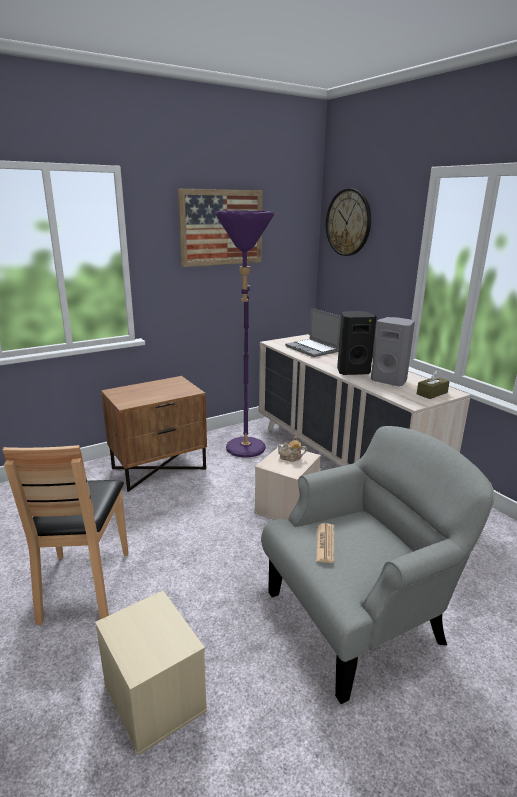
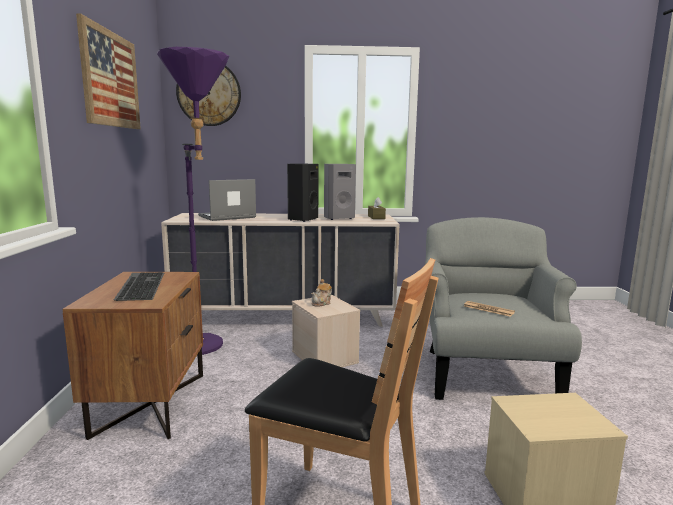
camera: 60 degrees left, 10 degrees down
laptop [285,308,341,357] -> laptop turned 150 degrees clockwise [198,179,256,221]
none -> keyboard [114,272,164,301]

